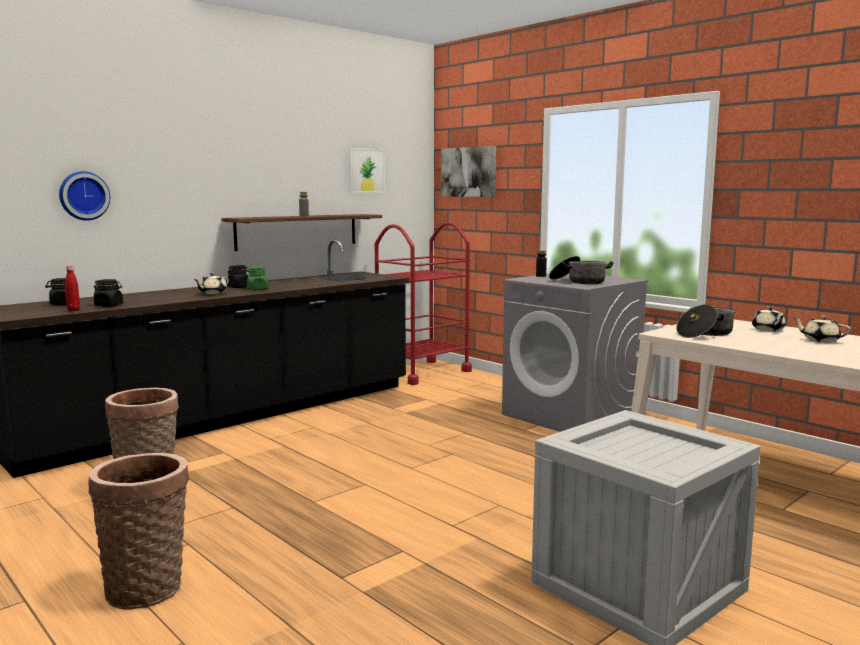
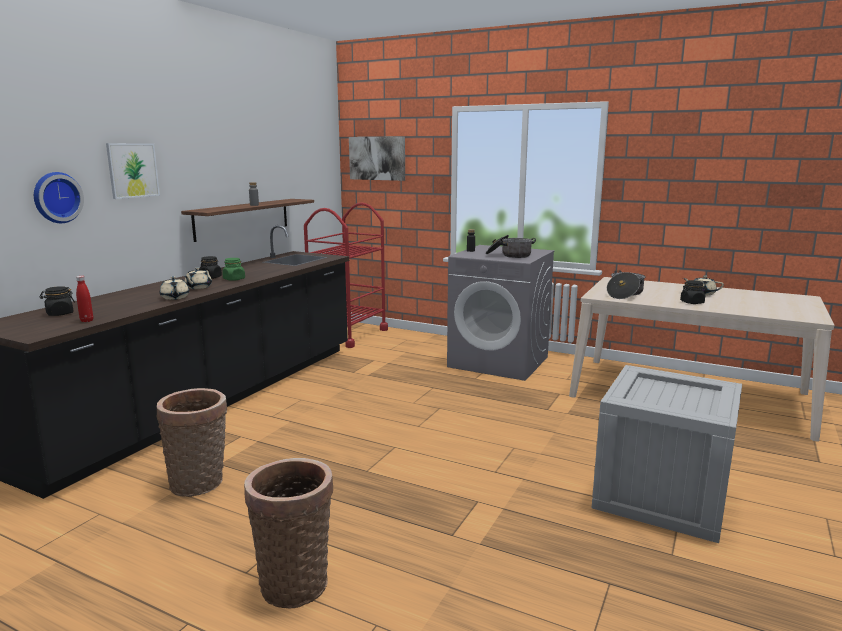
camera: 20 degrees left, 5 degrees up
black jar [94,279,123,307] -> black jar moved to [680,280,706,304]
picture [349,148,385,193] -> picture moved to [106,143,160,199]
beige teapot [752,306,786,332] -> beige teapot moved to [160,276,189,300]

